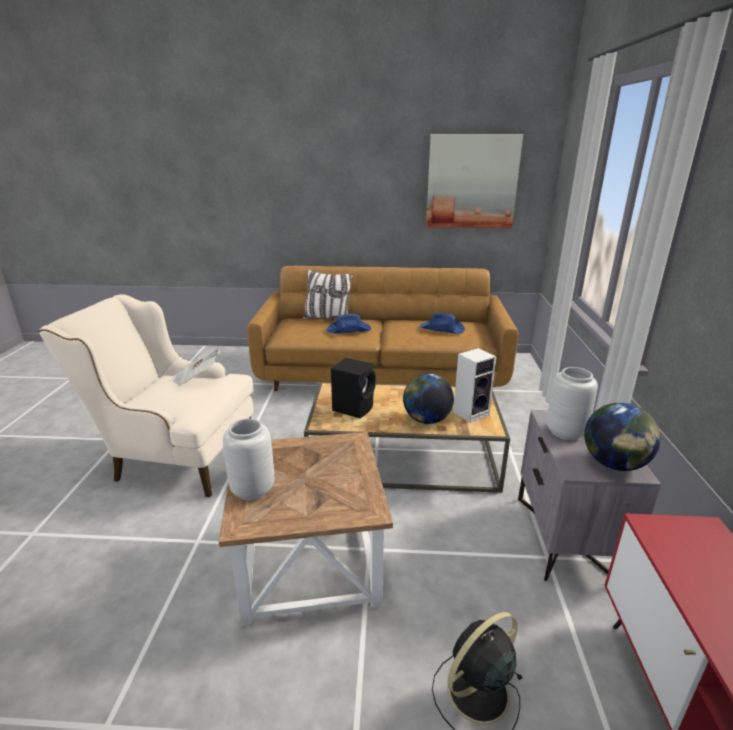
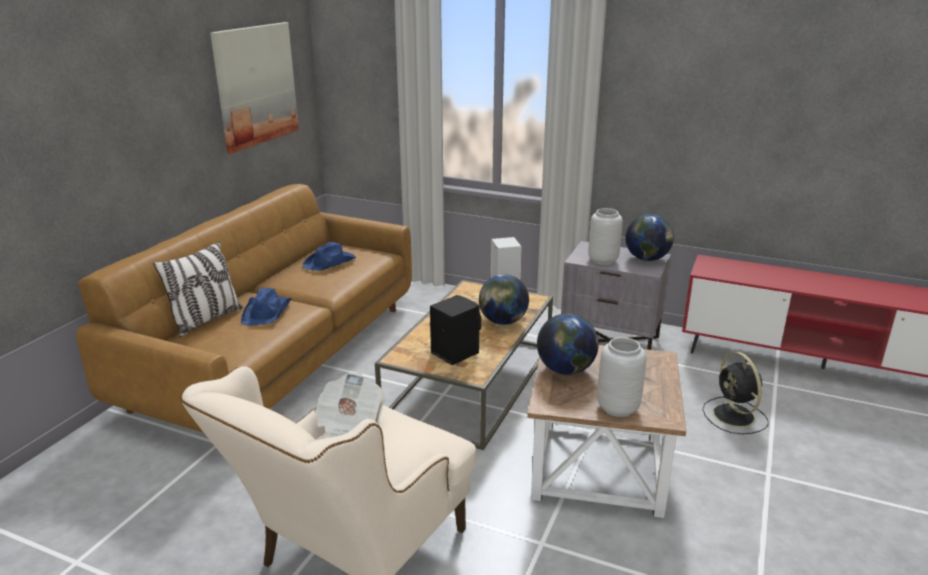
camera: 70 degrees left, 0 degrees up
none -> globe [537,314,599,375]

